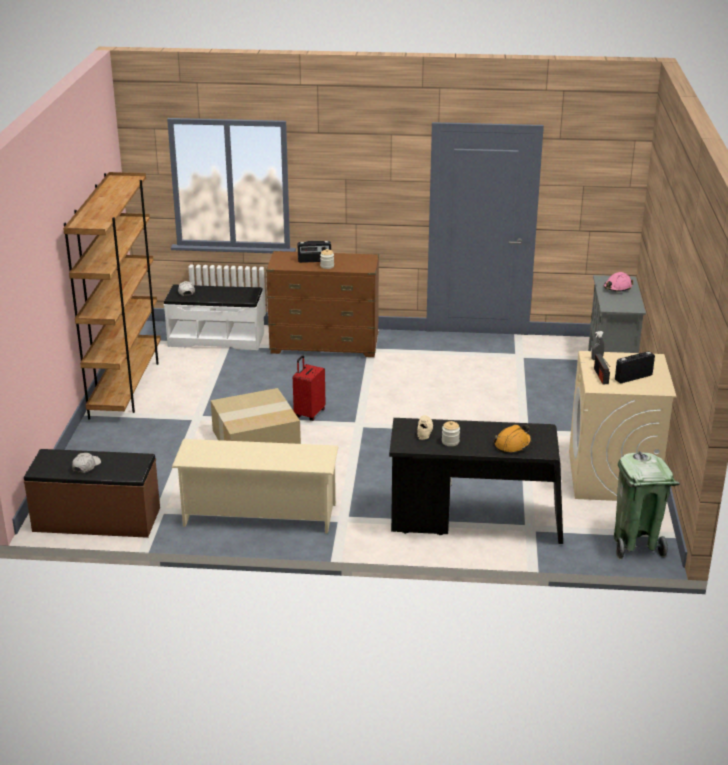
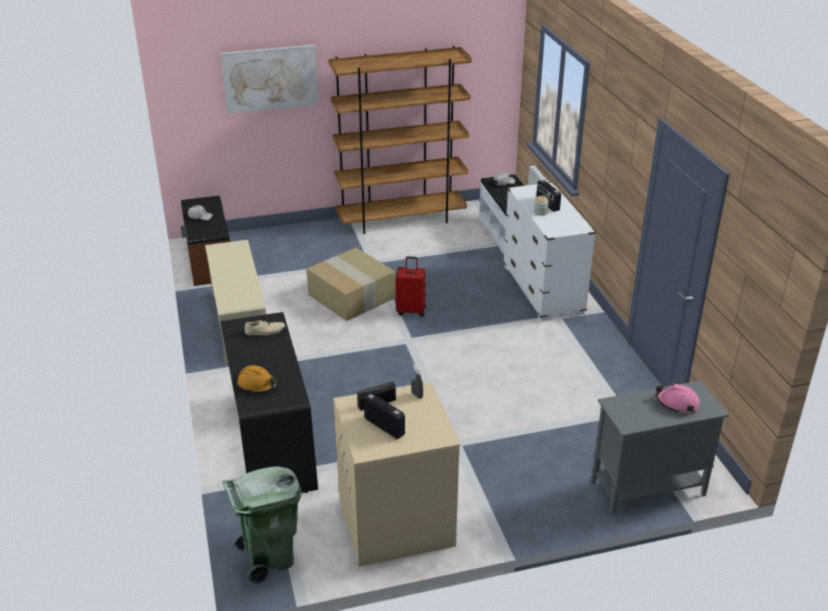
camera: 70 degrees right, 5 degrees up
brown dresser [266,251,379,357] -> white dresser [503,182,596,321]
jar [442,421,460,446] -> none
none -> picture [220,45,319,114]

